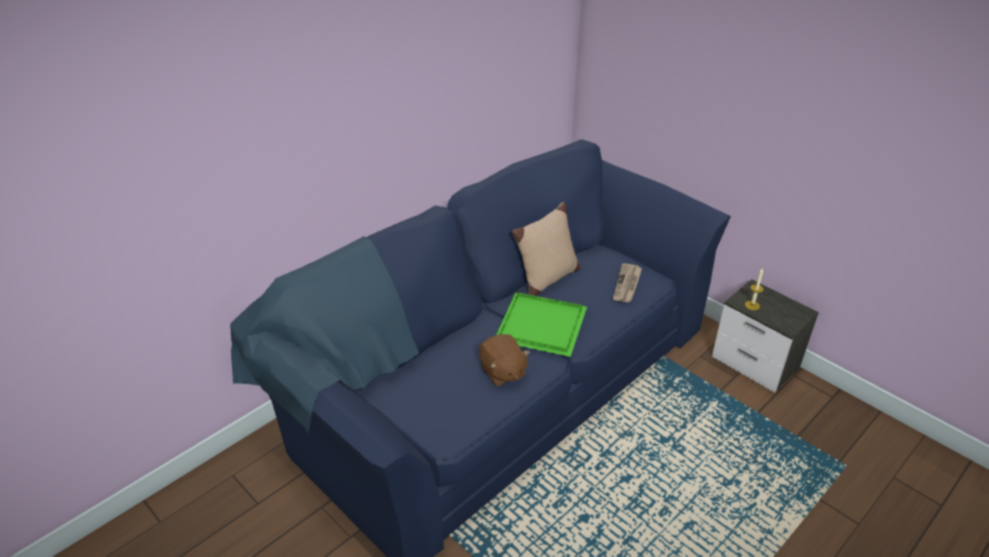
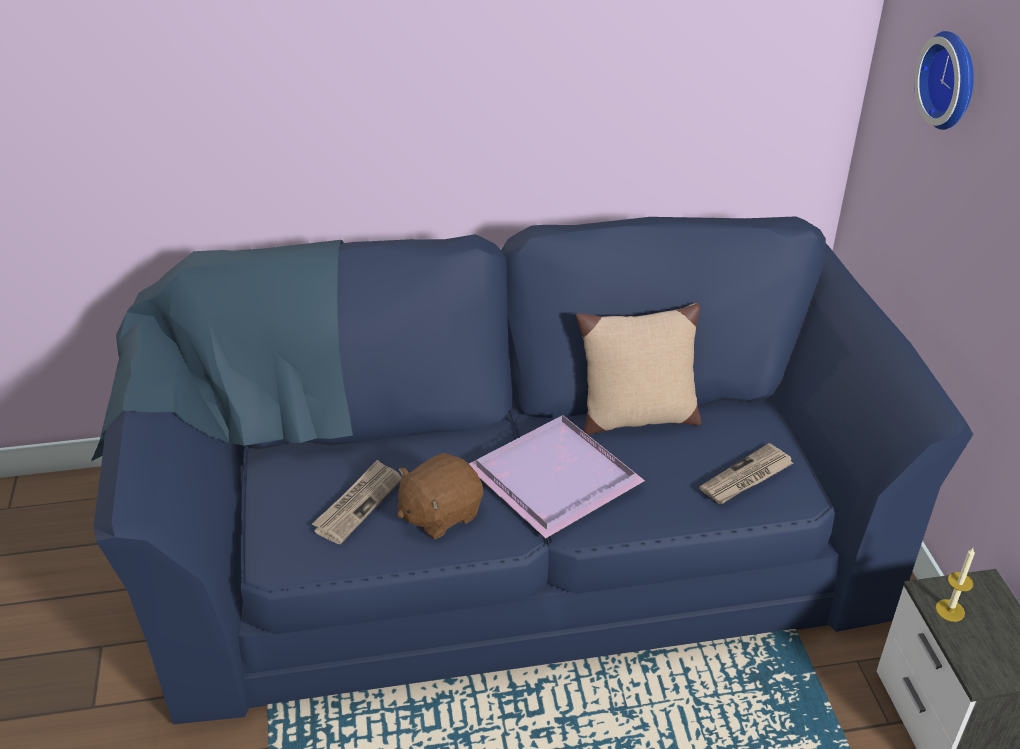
camera: 35 degrees right, 0 degrees up
brown plush toy [479,334,530,386] -> brown plush toy turned 45 degrees clockwise [397,453,483,539]
green tray [496,292,587,357] -> purple tray [469,415,645,538]
none -> newspaper [312,459,402,544]
none -> wall clock [914,31,974,130]

